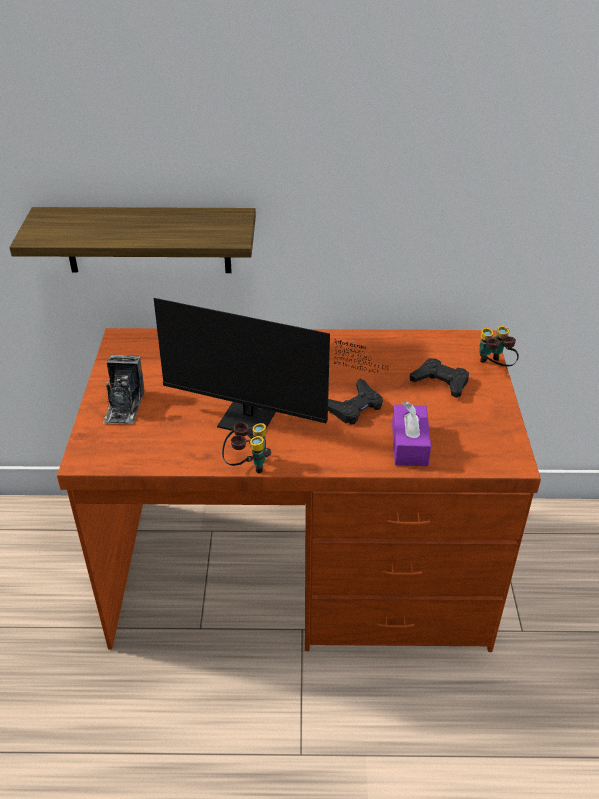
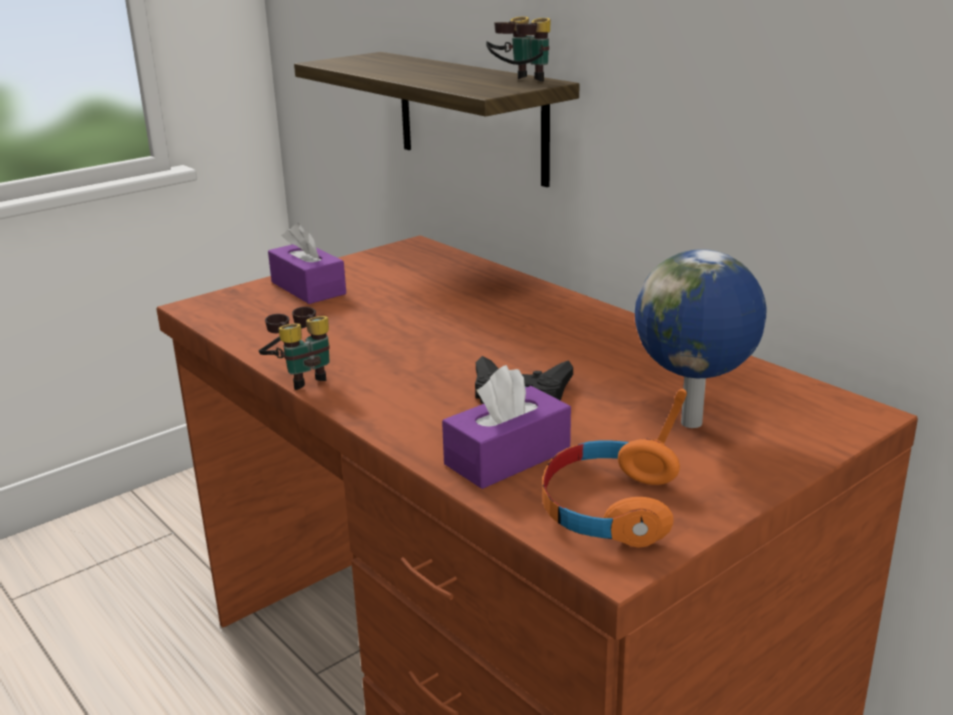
camera: 50 degrees right, 15 degrees down
camera [103,355,144,424] -> purple tissue box [268,223,346,304]
monitor [154,298,390,435] -> none
black game controller [410,358,469,398] -> globe [635,249,766,428]
binoculars [479,326,519,366] -> binoculars moved to [486,16,551,82]
none -> orange headphones [542,389,687,548]

